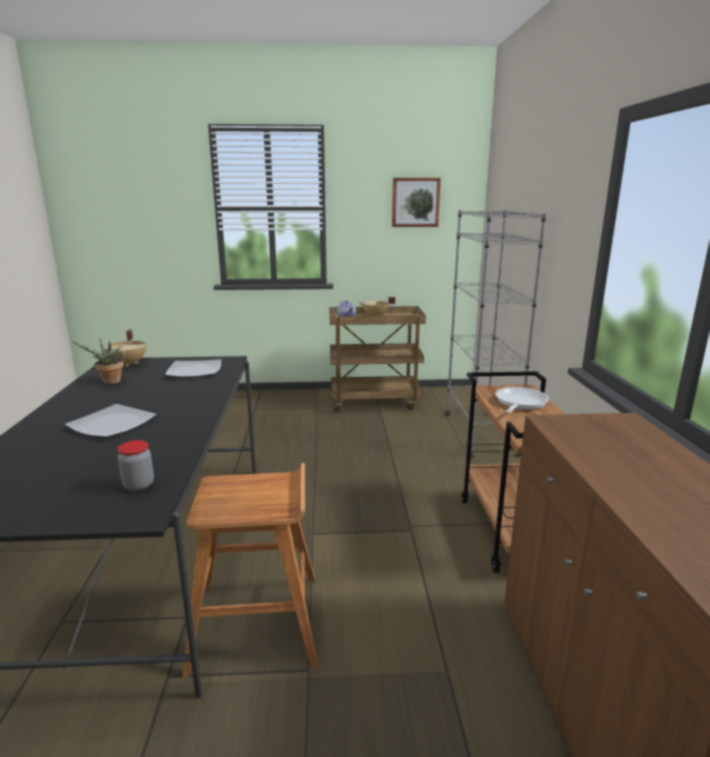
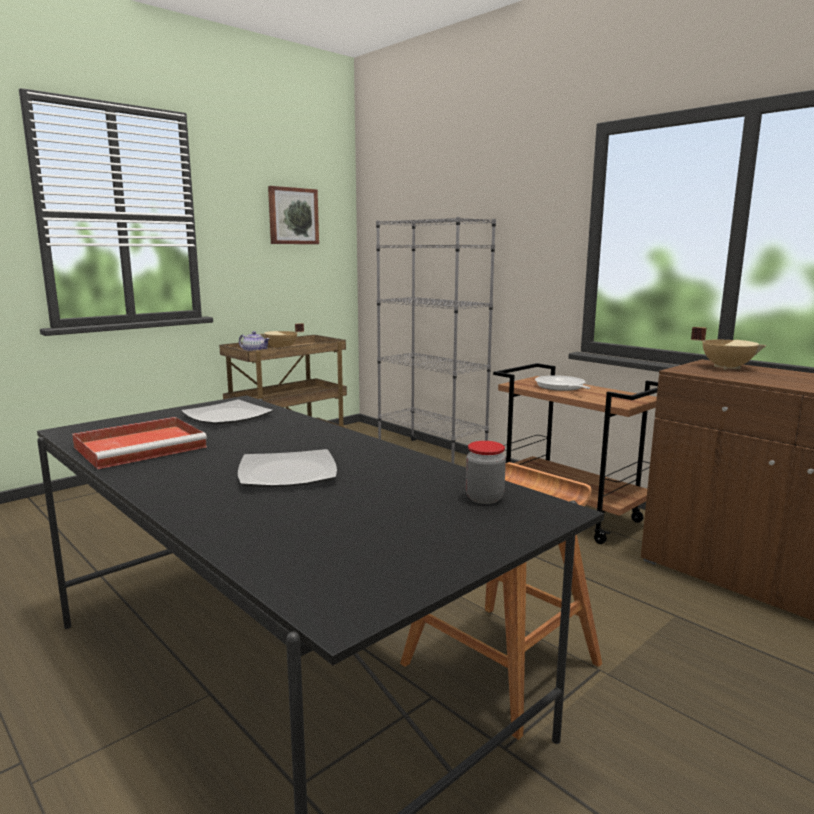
camera: 40 degrees left, 5 degrees down
potted plant [72,338,124,384] -> red tray [72,417,207,469]
beige cooking pot [105,330,147,367] -> beige cooking pot moved to [691,327,767,370]

